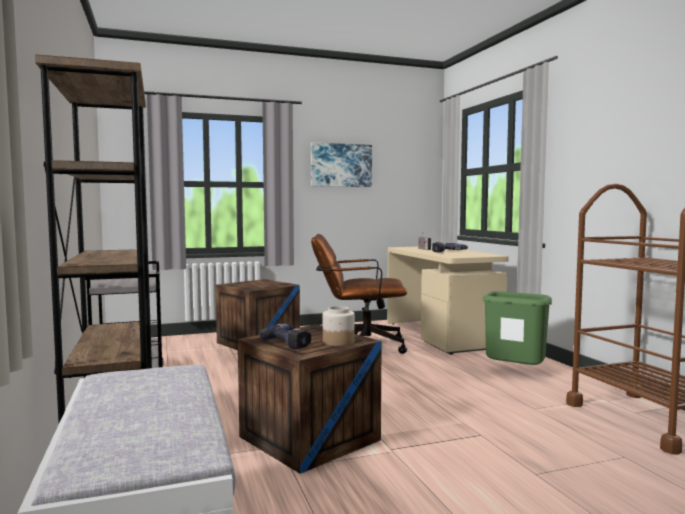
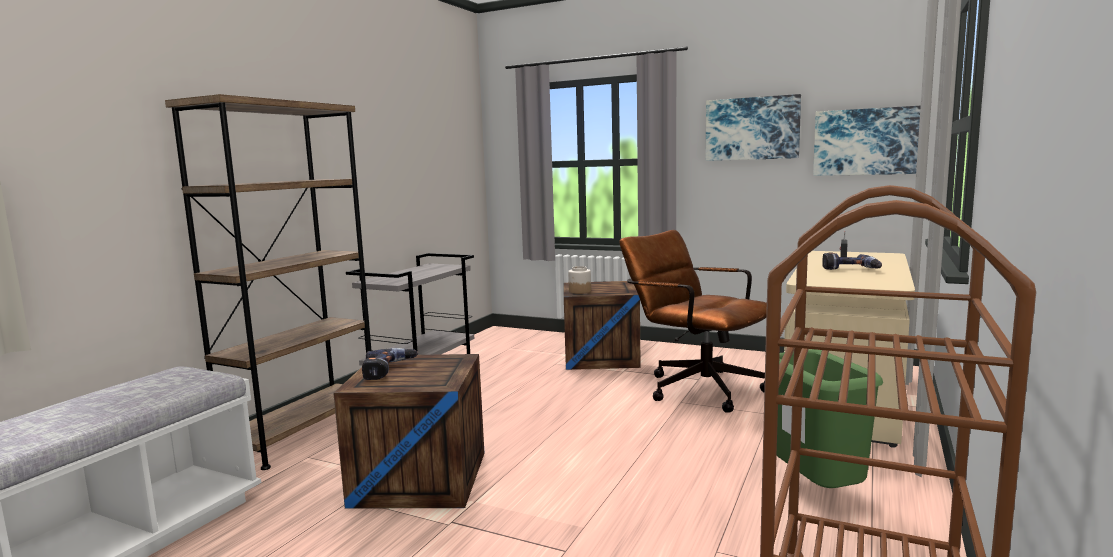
camera: 45 degrees right, 5 degrees up
jar [323,306,355,346] -> jar moved to [568,266,591,294]
none -> picture [813,106,921,176]

